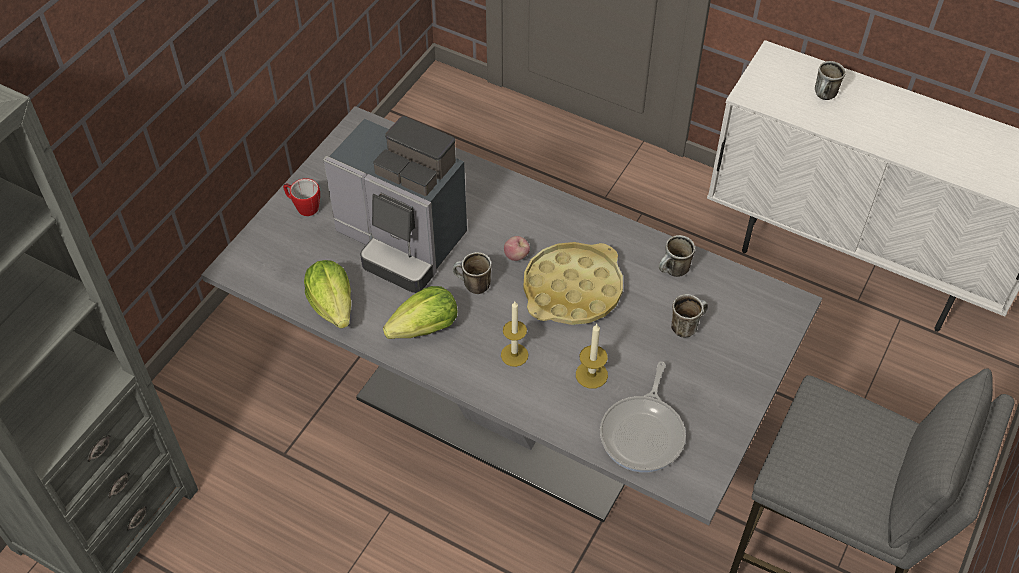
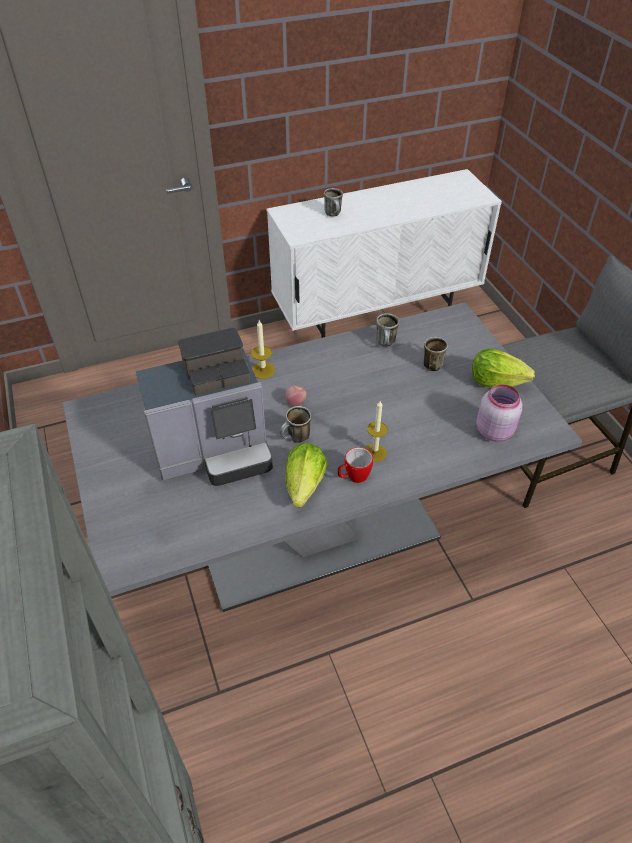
camera: 50 degrees left, 5 degrees down
mug [283,178,320,216] -> mug moved to [338,447,373,483]
lettuce [304,260,351,329] -> lettuce moved to [472,348,535,387]
yellow tray [523,242,623,325] -> none
candle [576,324,608,388] -> candle moved to [251,320,275,379]
frying pan [600,362,686,473] -> pink jar [476,384,523,442]

